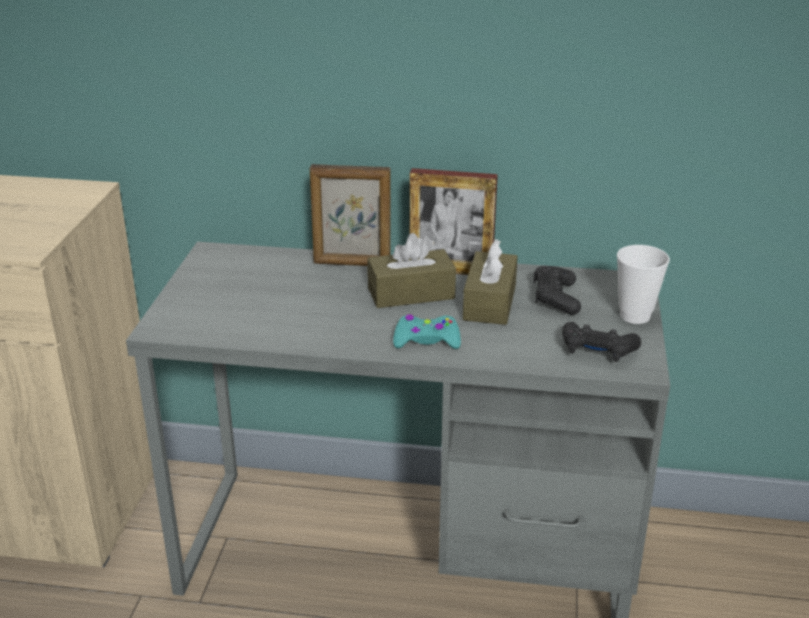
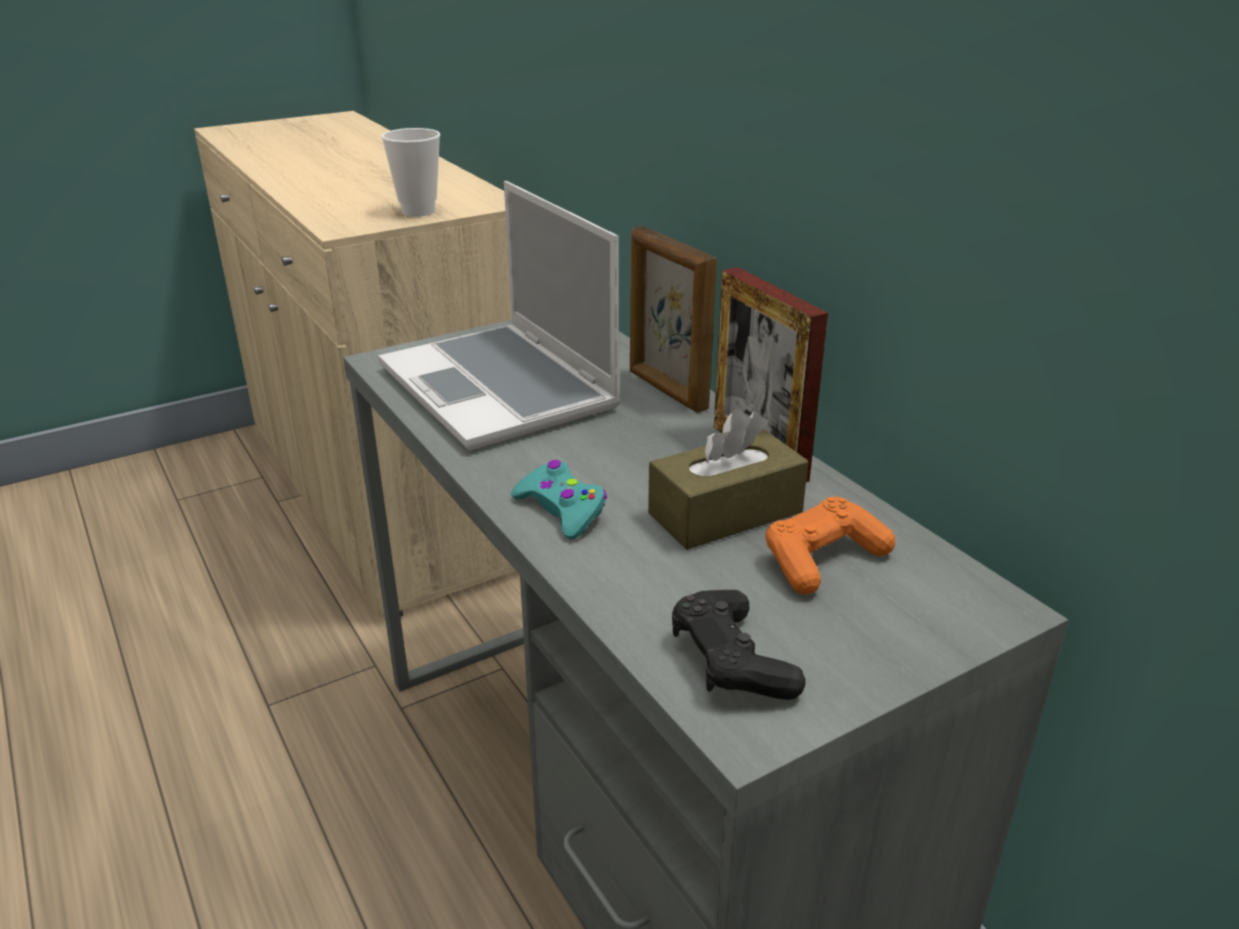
camera: 50 degrees right, 0 degrees up
brown tissue box [367,233,456,308] -> none
black game controller [534,266,581,315] -> orange game controller [766,497,896,595]
cup [617,245,670,324] -> cup moved to [381,128,440,217]
none -> laptop [378,181,620,450]

